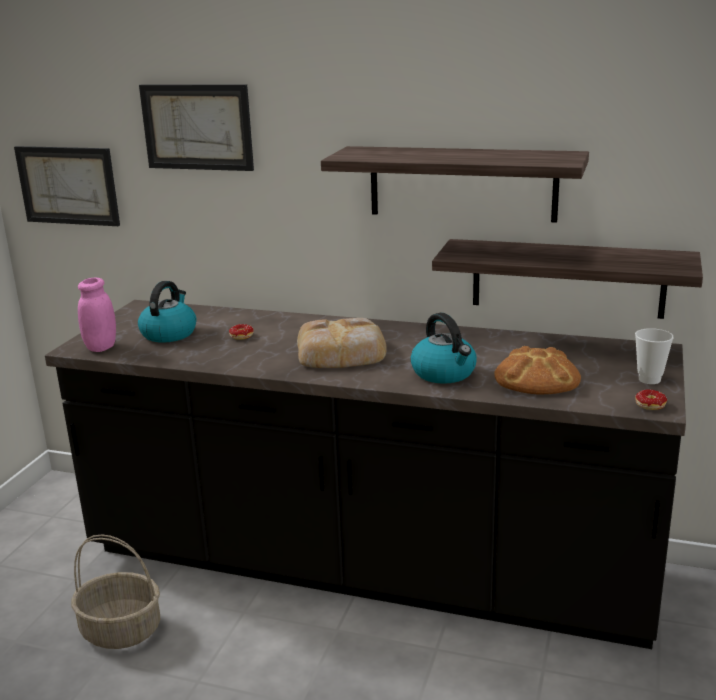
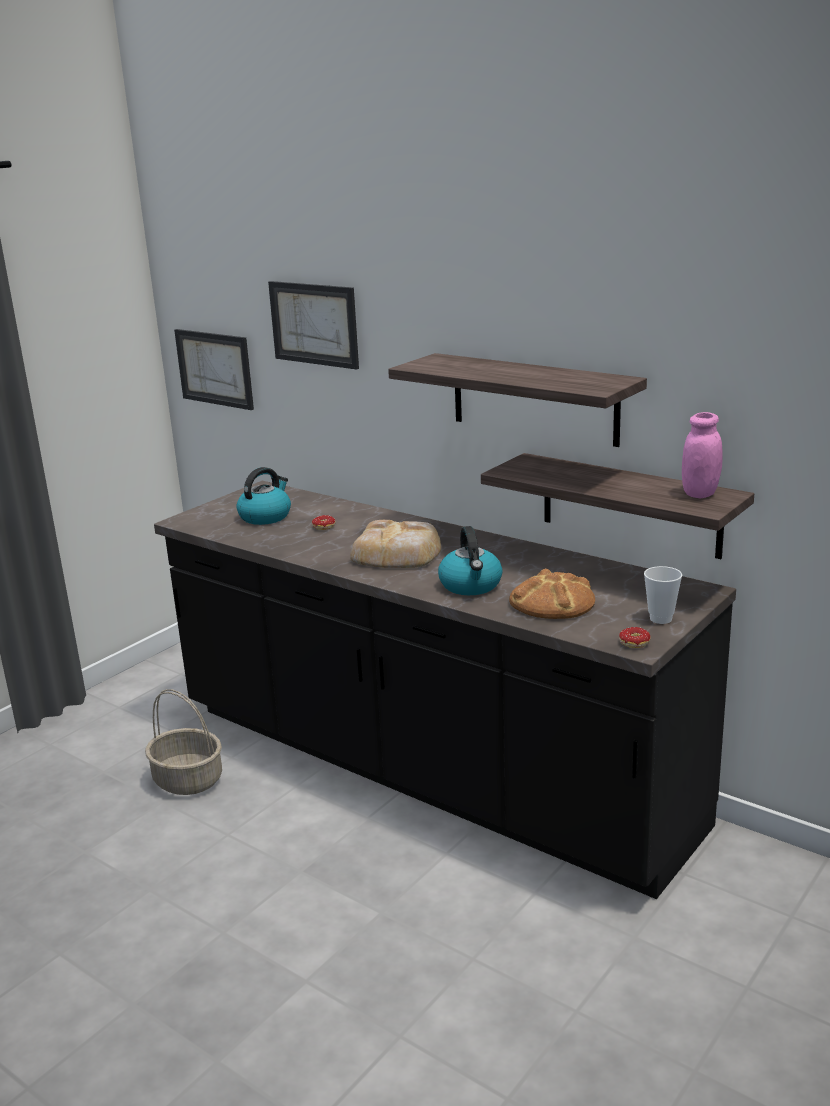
camera: 20 degrees right, 0 degrees up
pink jar [78,277,116,352] -> pink jar moved to [682,412,723,498]

